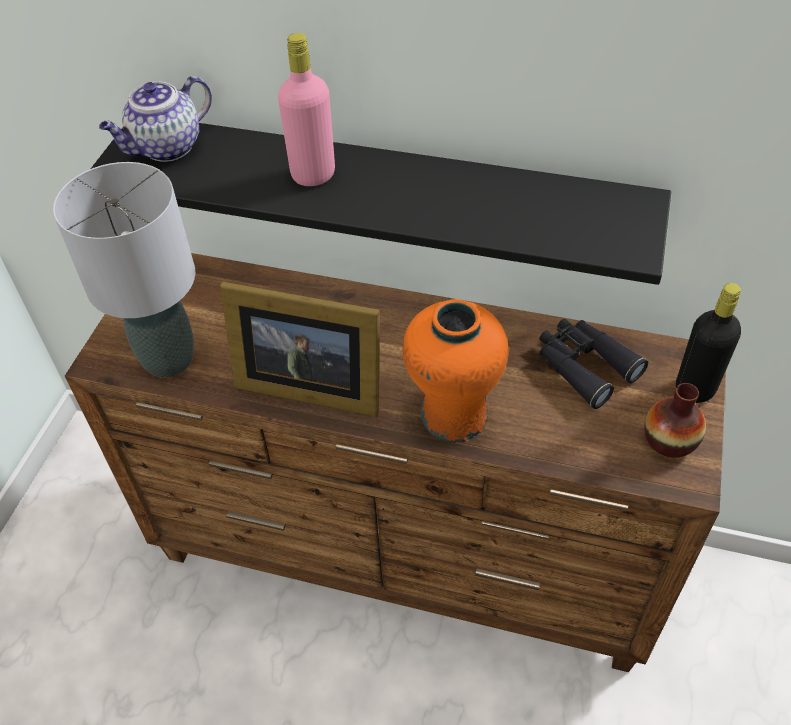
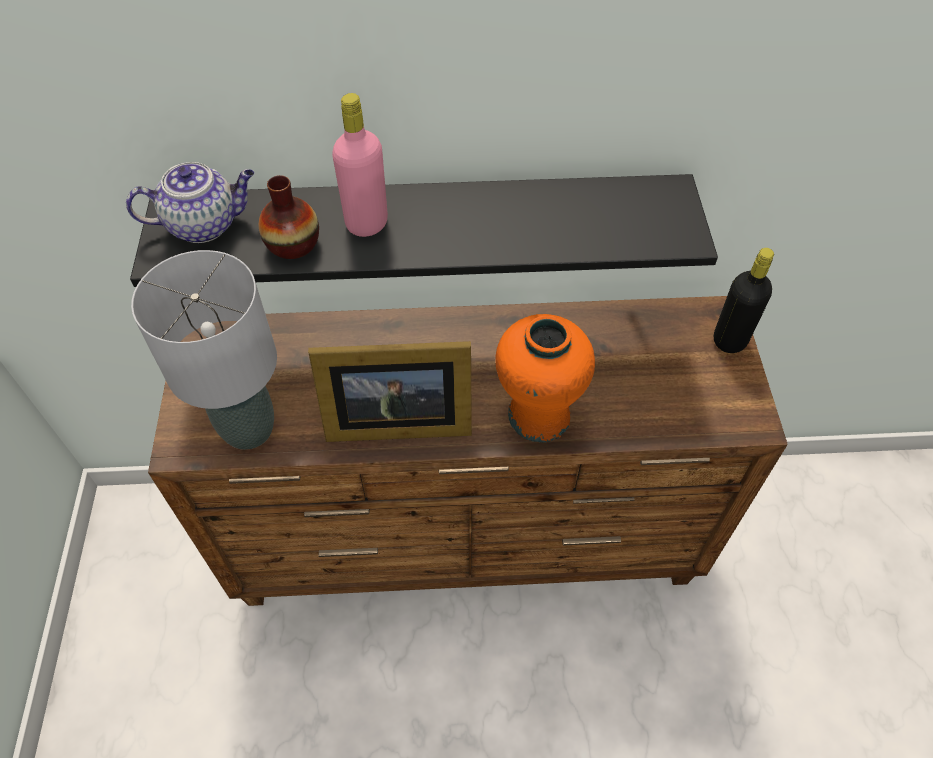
camera: 20 degrees left, 5 degrees up
teapot [99,76,212,162] -> teapot turned 135 degrees counterclockwise [126,162,254,243]
black binoculars [539,318,648,409] -> none
vase [644,383,706,458] -> vase moved to [259,175,319,259]

